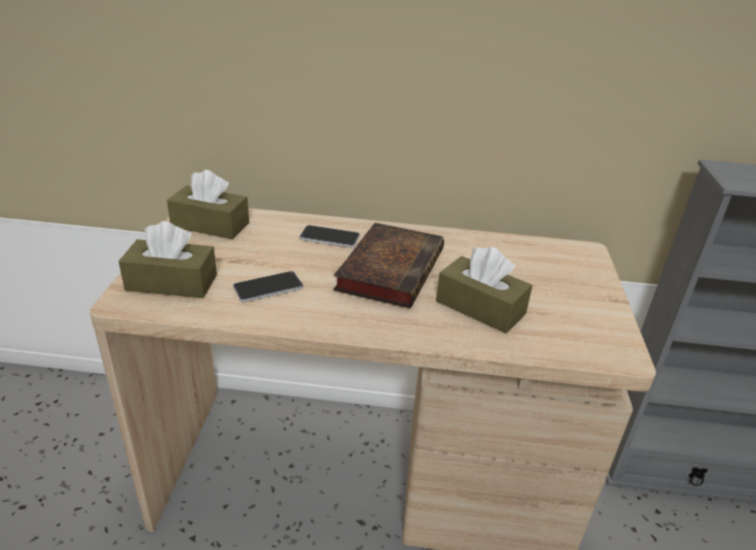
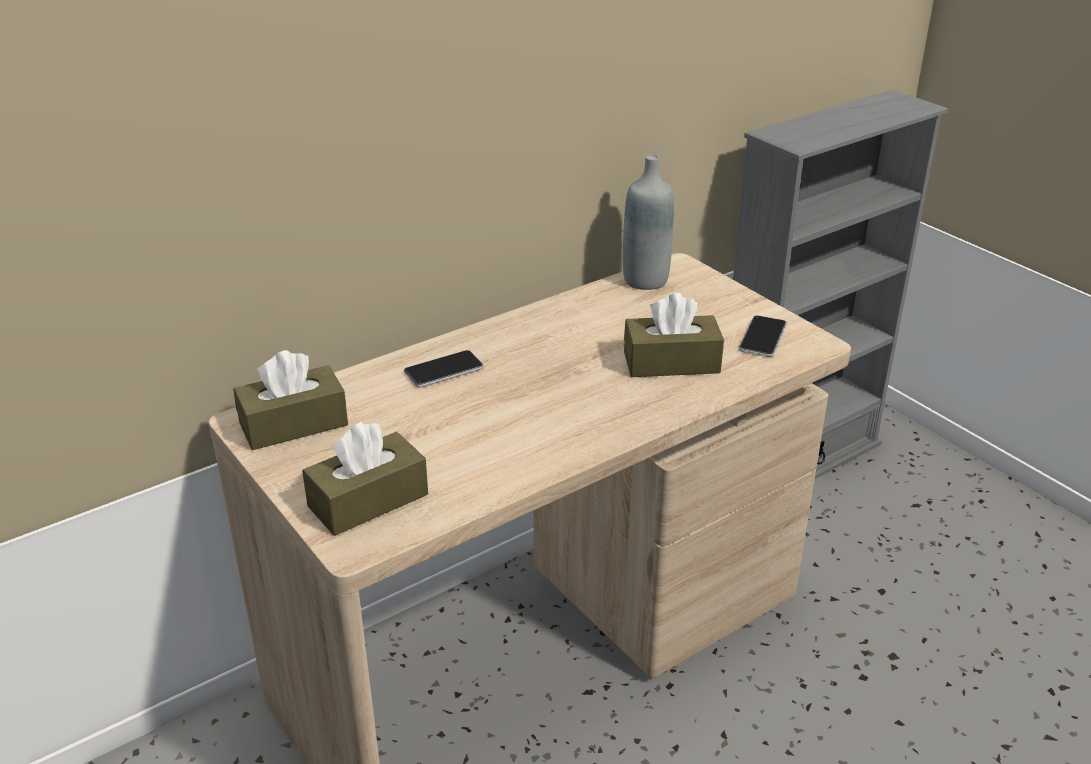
camera: 40 degrees left, 0 degrees up
phone [233,271,303,302] -> phone moved to [739,315,787,357]
book [333,223,444,308] -> none
none -> grey bottle [623,155,674,290]

